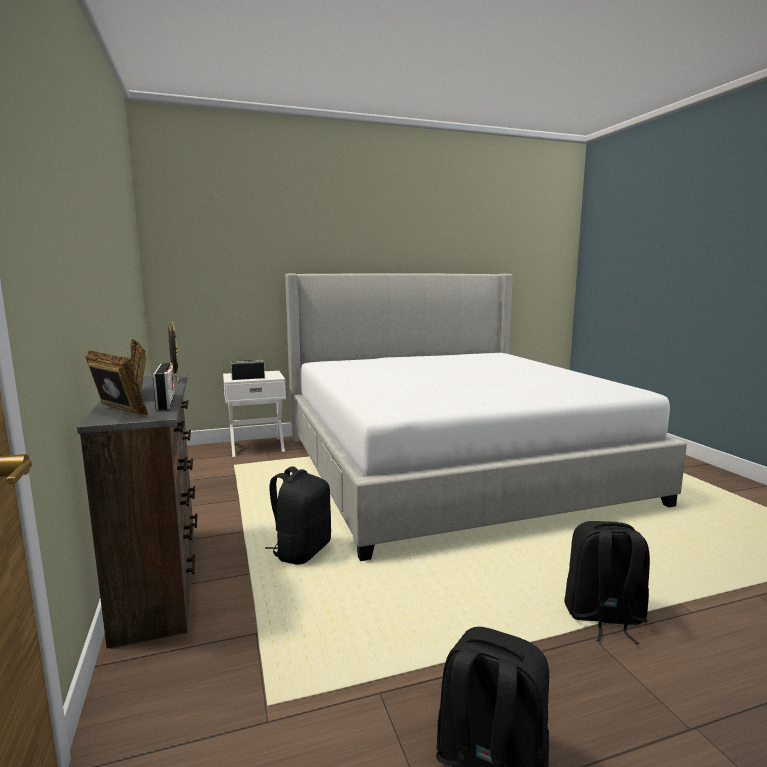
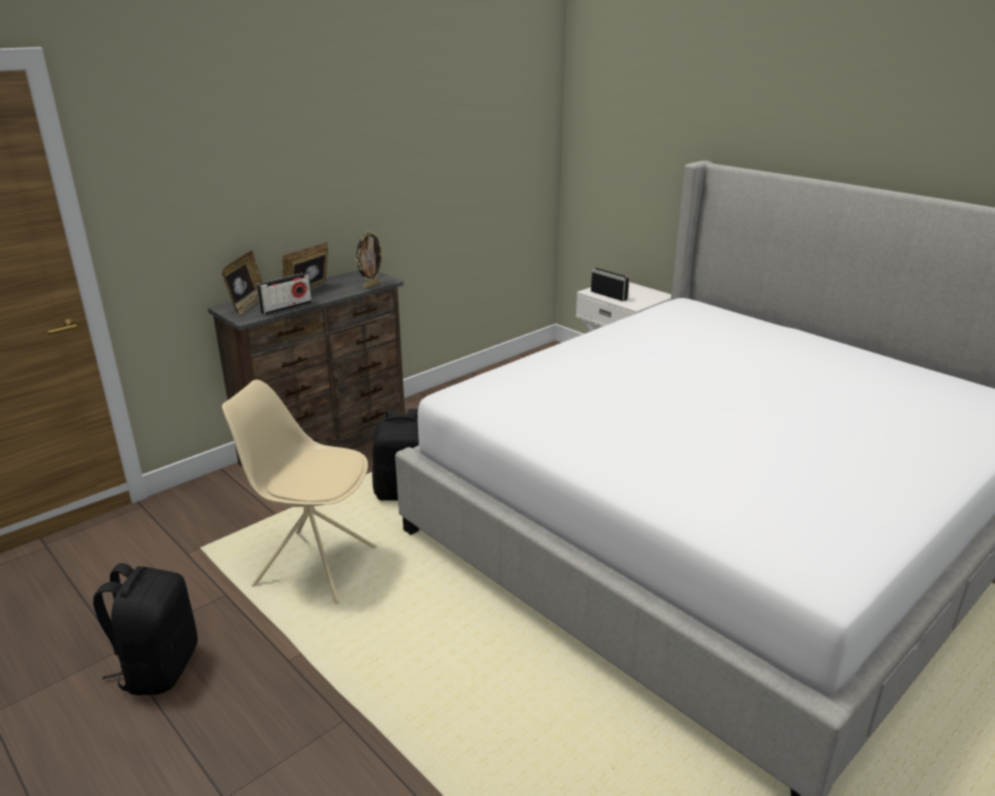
camera: 65 degrees right, 15 degrees up
black backpack [564,521,650,645] -> none
none -> beige chair [222,380,377,604]

